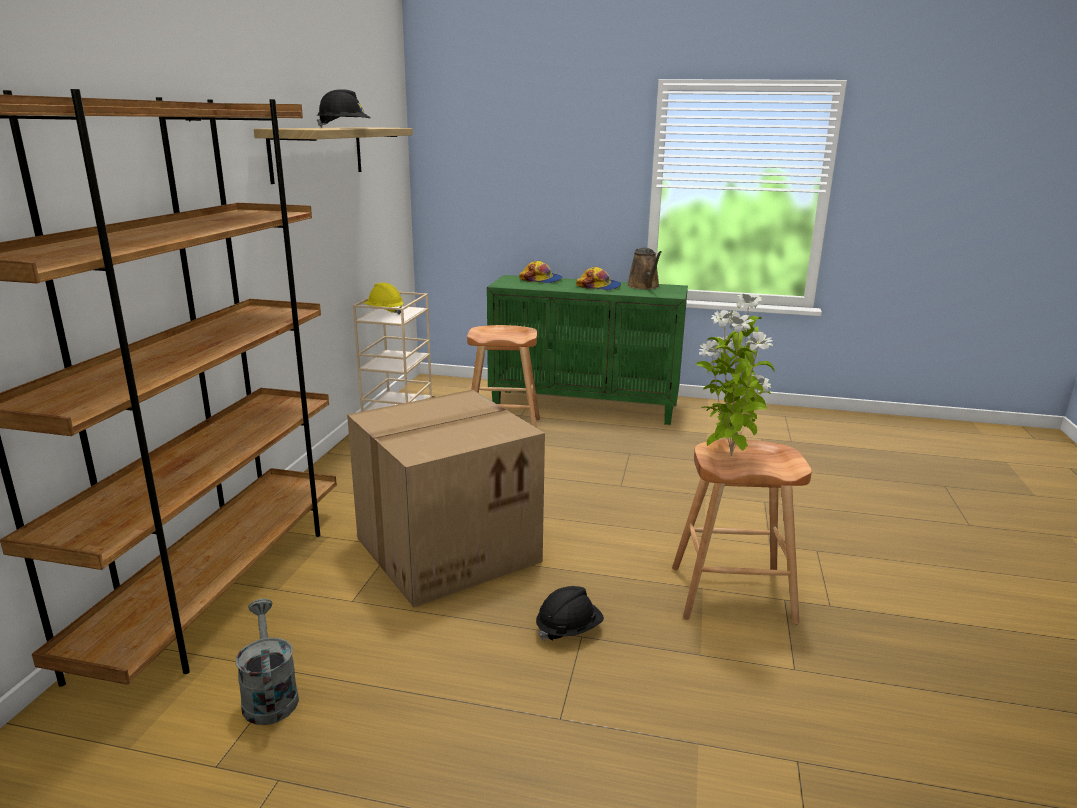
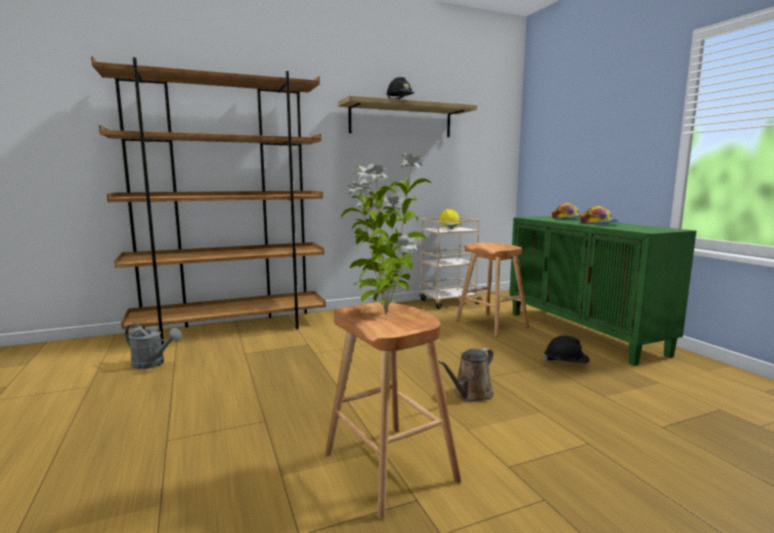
camera: 55 degrees right, 10 degrees down
grey watering can [236,599,299,725] -> grey watering can turned 75 degrees clockwise [125,324,182,369]
cardboard box [347,390,545,607] -> none
black hard hat [536,586,604,641] -> black hard hat moved to [543,336,590,363]
brown watering can [627,248,662,290] -> brown watering can moved to [439,348,494,402]

